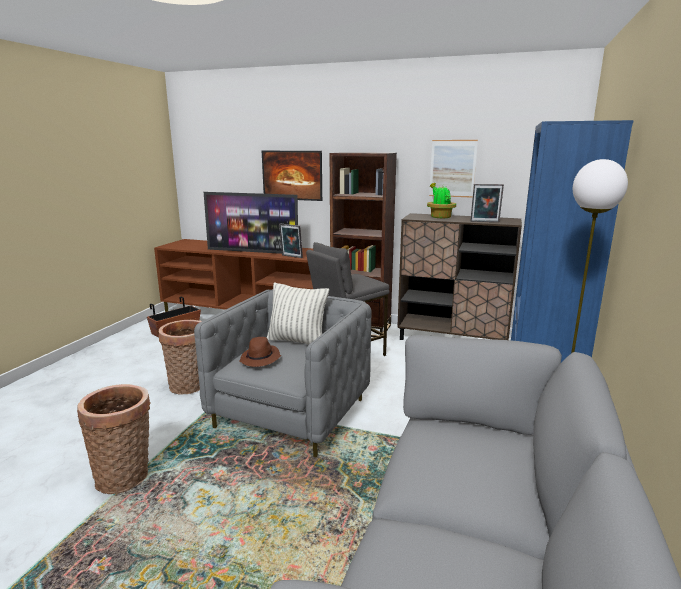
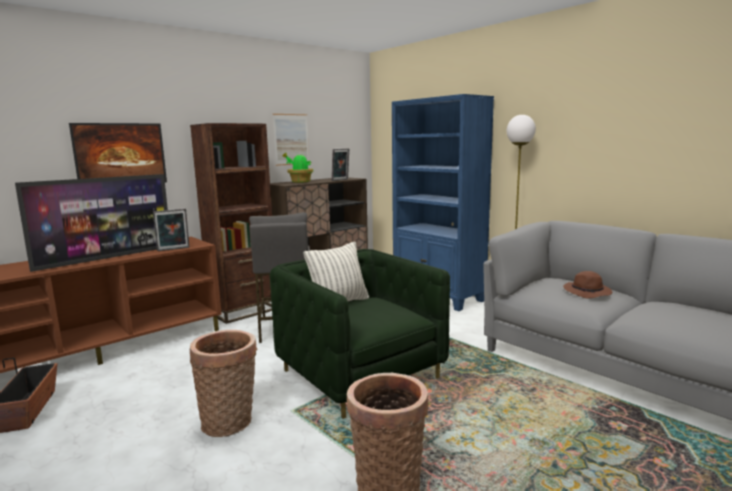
camera: 60 degrees left, 5 degrees down
grey armchair [194,289,372,457] -> green armchair [270,249,450,419]
brown hat [239,337,281,367] -> brown hat moved to [563,271,612,298]

